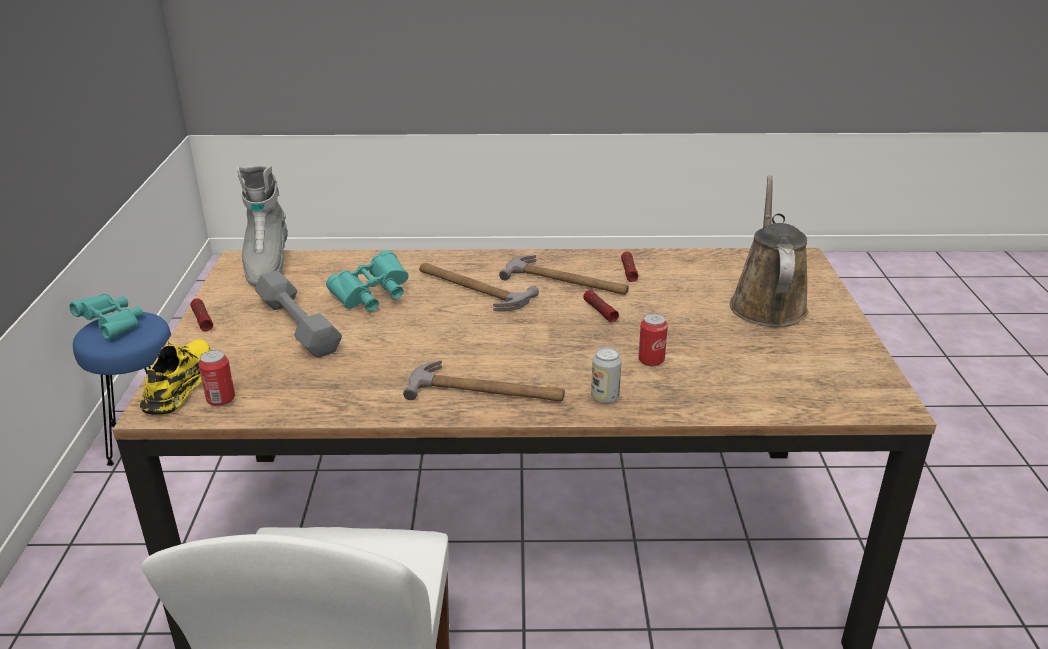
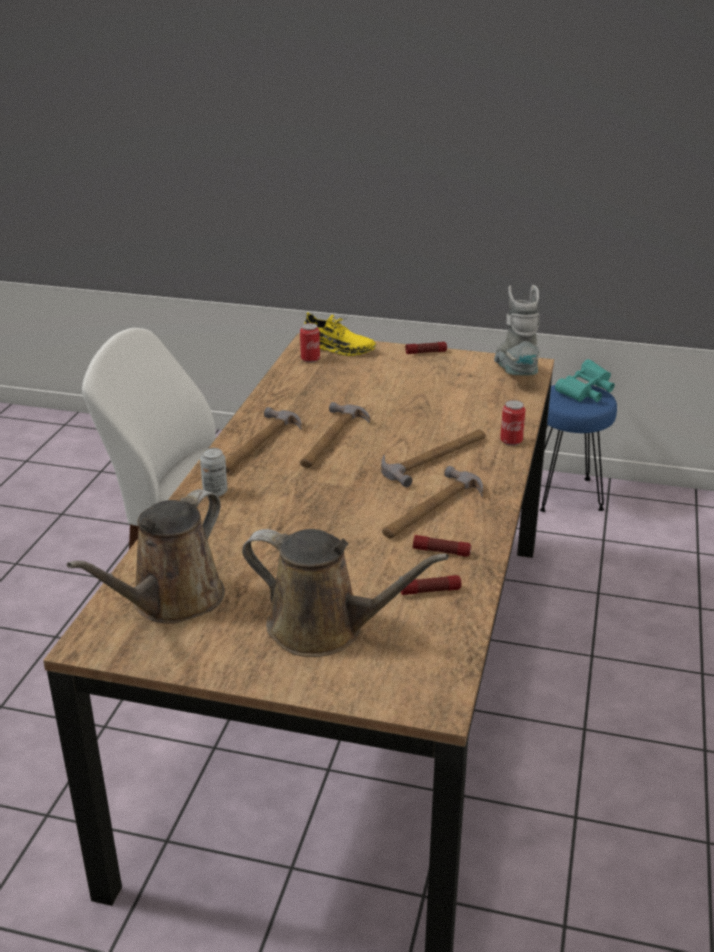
camera: 105 degrees right, 0 degrees up
grey boot [237,165,288,287] -> grey boot turned 75 degrees clockwise [494,285,540,376]
grey dumbbell [255,270,342,358] -> none
turquoise binoculars [326,250,409,312] -> none
flashlight [583,290,619,322] -> flashlight moved to [401,575,462,595]
can [638,313,668,366] -> can moved to [500,400,526,446]
none -> brown watering can [67,489,225,624]
none -> hammer [300,402,370,468]

